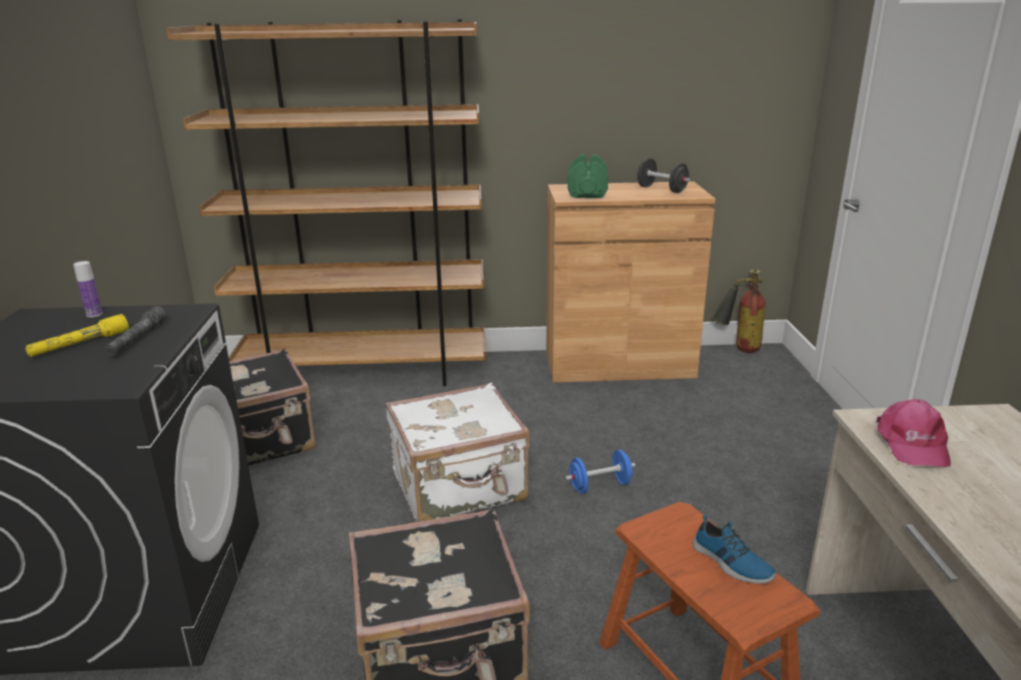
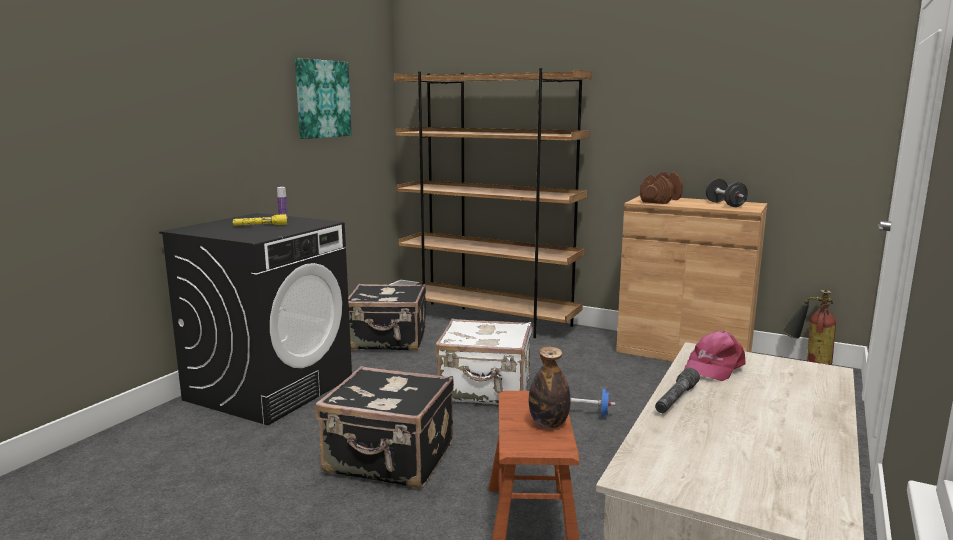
camera: 30 degrees right, 10 degrees down
grey flashlight [105,306,167,356] -> grey flashlight moved to [655,368,700,413]
green dumbbell [567,154,608,198] -> brown dumbbell [640,172,683,204]
shoe [693,515,776,584] -> bottle [529,347,570,428]
none -> picture [295,58,352,139]

